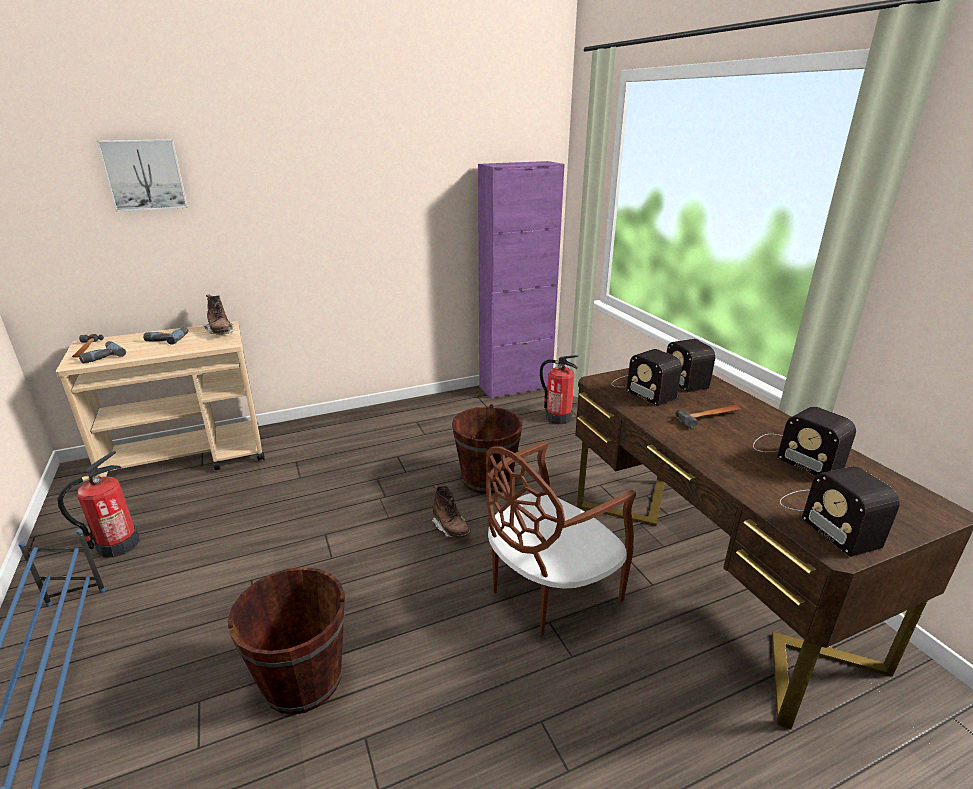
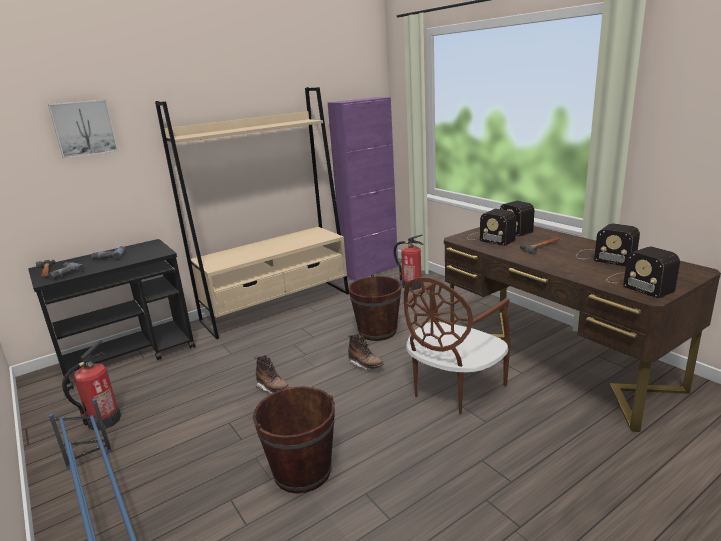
camera: 10 degrees left, 5 degrees down
beige cart [56,321,265,477] -> black cart [28,239,195,391]
brown boot [204,294,235,335] -> brown boot moved to [254,355,290,394]
none -> beige bookcase [155,87,349,339]

